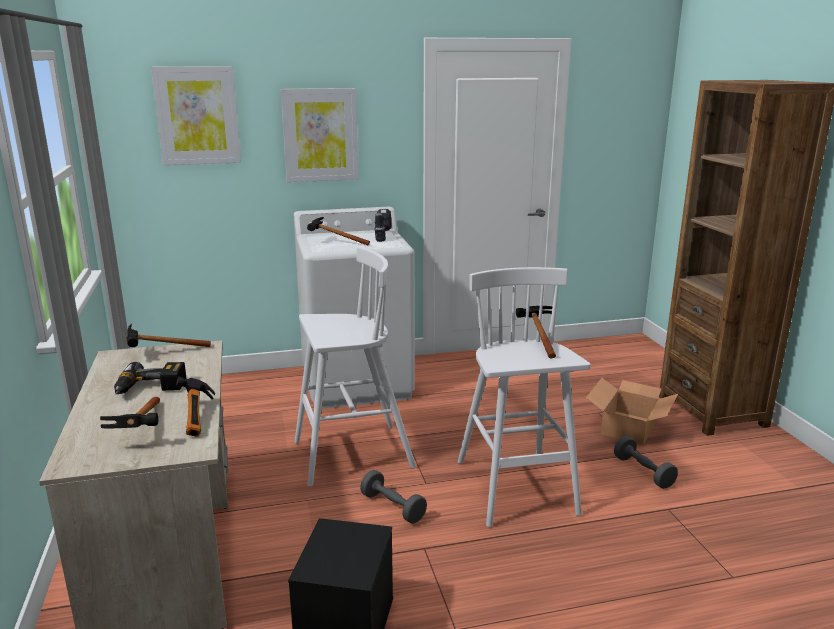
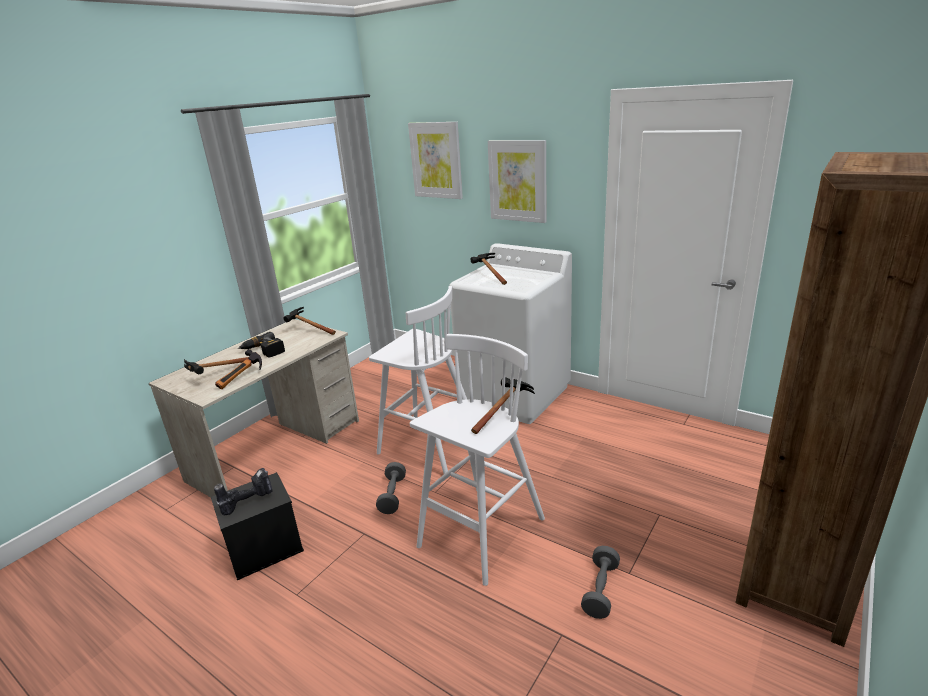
camera: 50 degrees right, 5 degrees up
power drill [374,209,391,242] -> power drill moved to [214,468,273,515]
cardboard box [586,378,678,445] -> none

